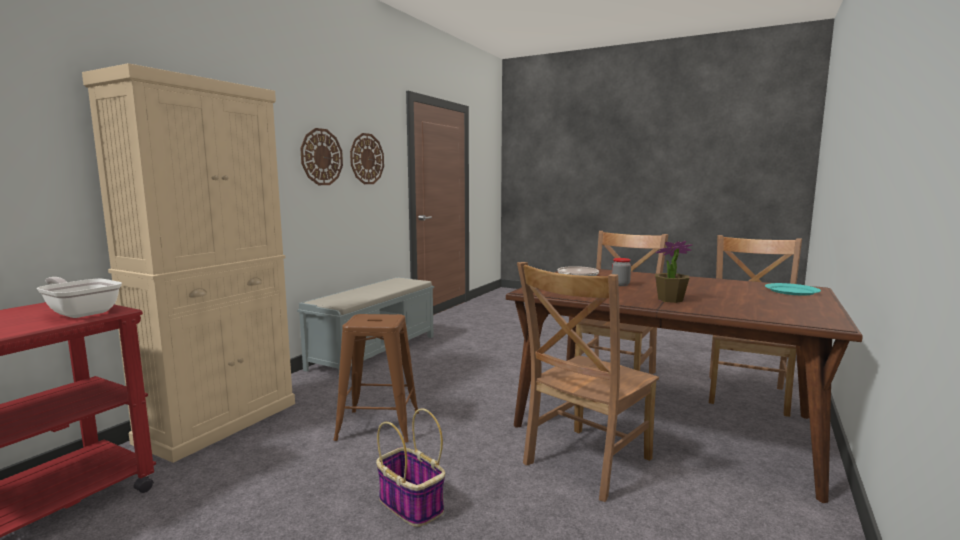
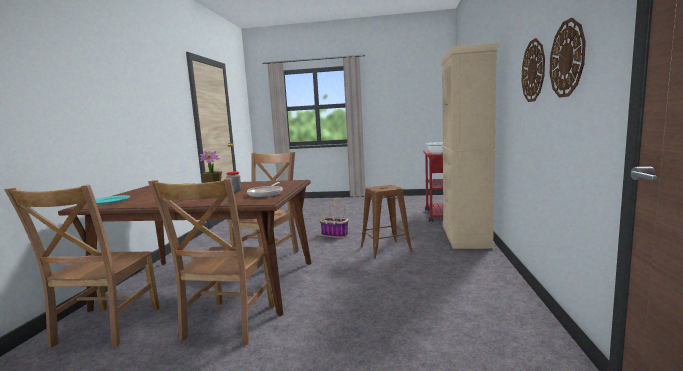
camera: 160 degrees right, 0 degrees up
grey bench [297,277,434,372] -> none

